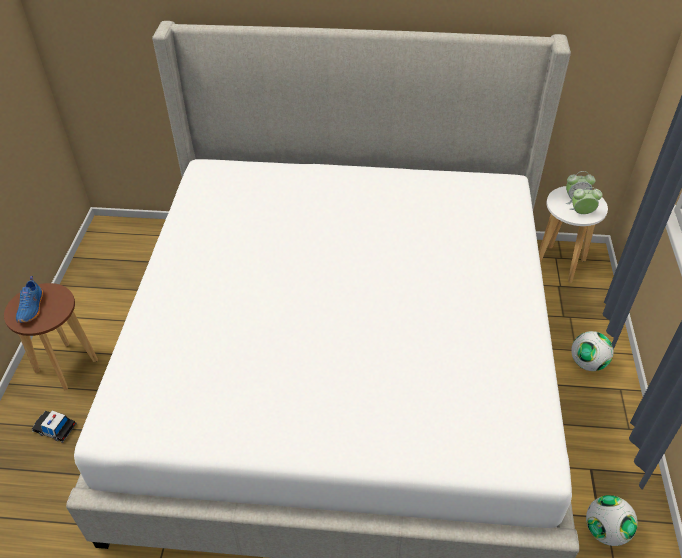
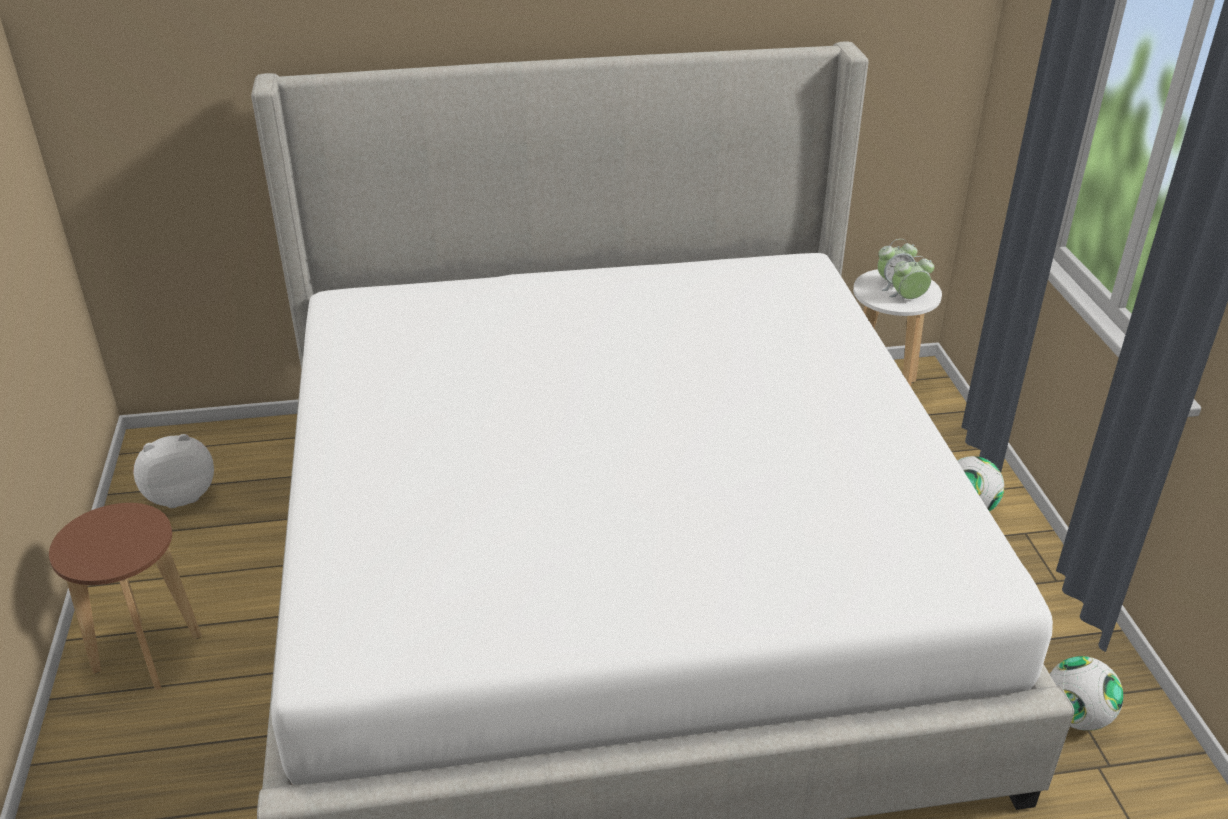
camera: 15 degrees left, 10 degrees down
blue shoe [16,276,43,323] -> none
toy car [32,410,77,443] -> none
none -> plush toy [134,434,214,508]

